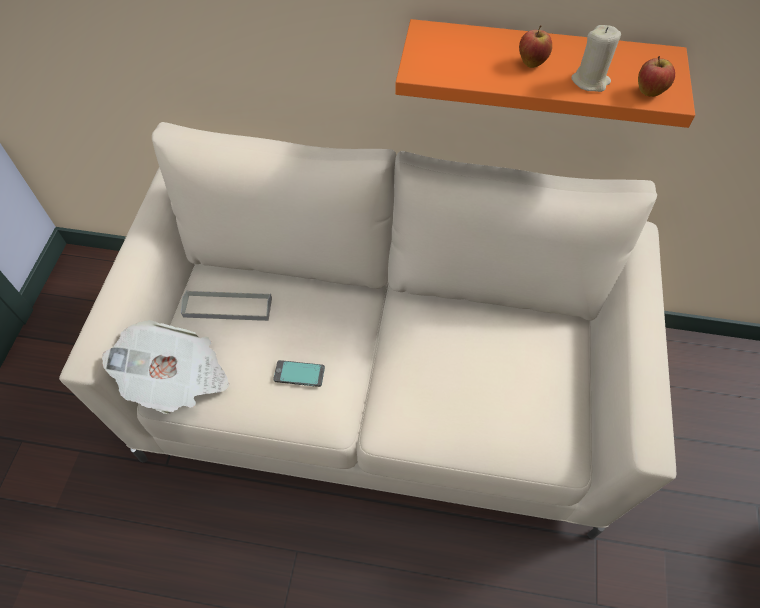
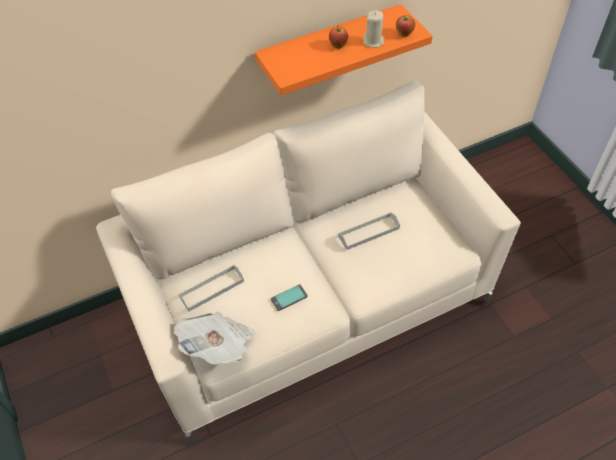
camera: 35 degrees left, 5 degrees down
none -> grey tray [338,212,400,250]

